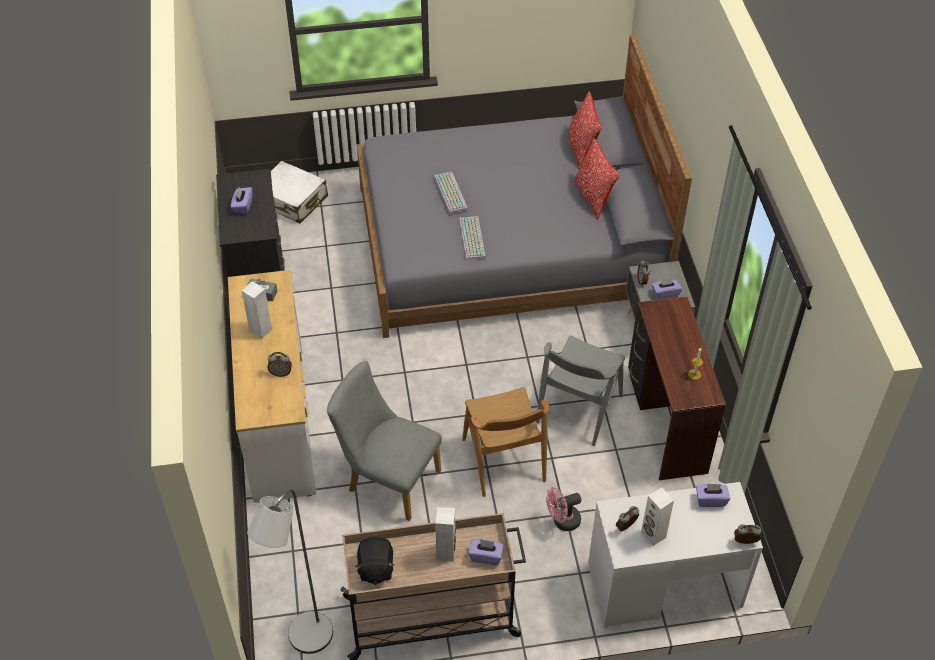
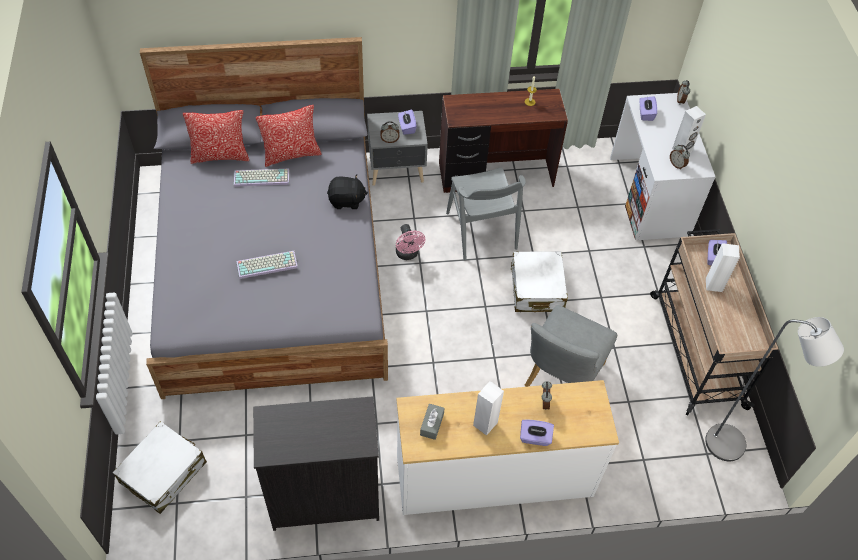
camera: 90 degrees left, 5 degrees up
purple tissue box [231,187,253,214] -> purple tissue box moved to [520,419,554,446]
black plush toy [355,537,394,585] -> black plush toy moved to [327,175,368,209]
keyboard [459,216,486,260] -> keyboard moved to [234,169,290,187]
brown chair [462,387,549,497] -> white suitcase [511,251,568,312]
grey chair [536,336,625,446] -> grey chair turned 45 degrees clockwise [446,168,526,260]
pink fan [546,487,581,531] -> pink fan moved to [396,224,426,260]

